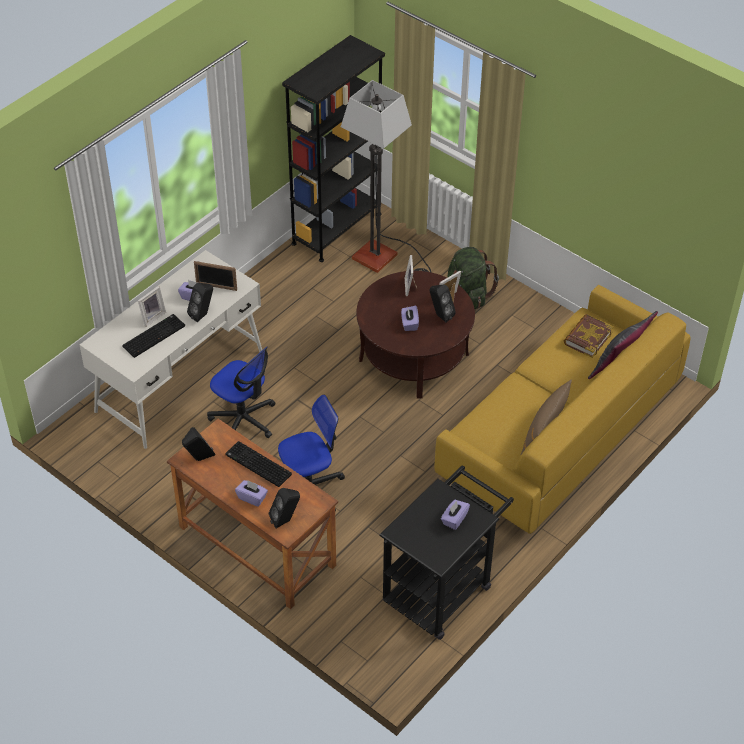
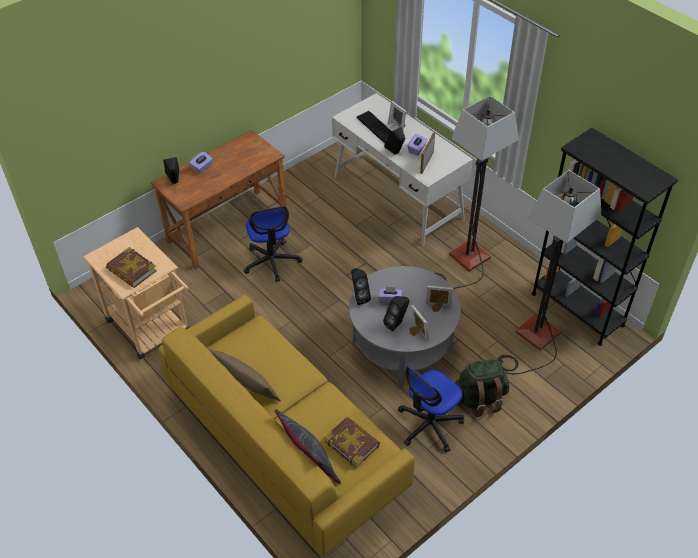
camera: 100 degrees right, 0 degrees up
black speaker [182,427,215,461] -> black speaker moved to [351,268,371,305]
office chair [207,347,275,438] -> office chair moved to [398,365,464,452]
keyboard [225,441,292,487] -> none
brown coffee table [356,271,475,399] -> grey coffee table [349,266,461,387]
black cart [379,465,514,640] -> beige cart [83,227,190,359]
purple tissue box [441,500,470,530] -> book [106,247,157,288]
none -> floor lamp [435,96,519,289]

